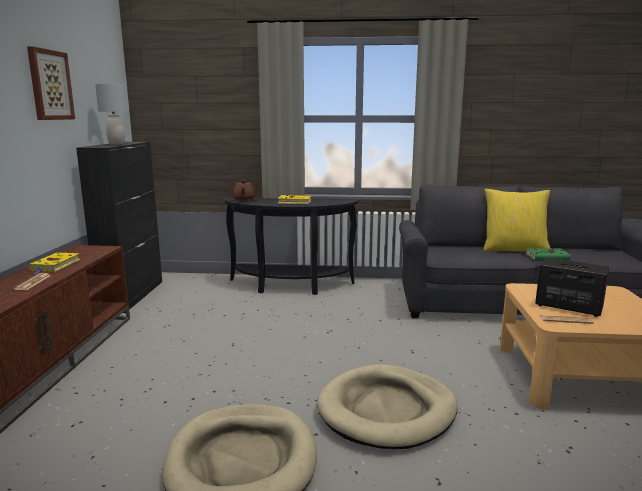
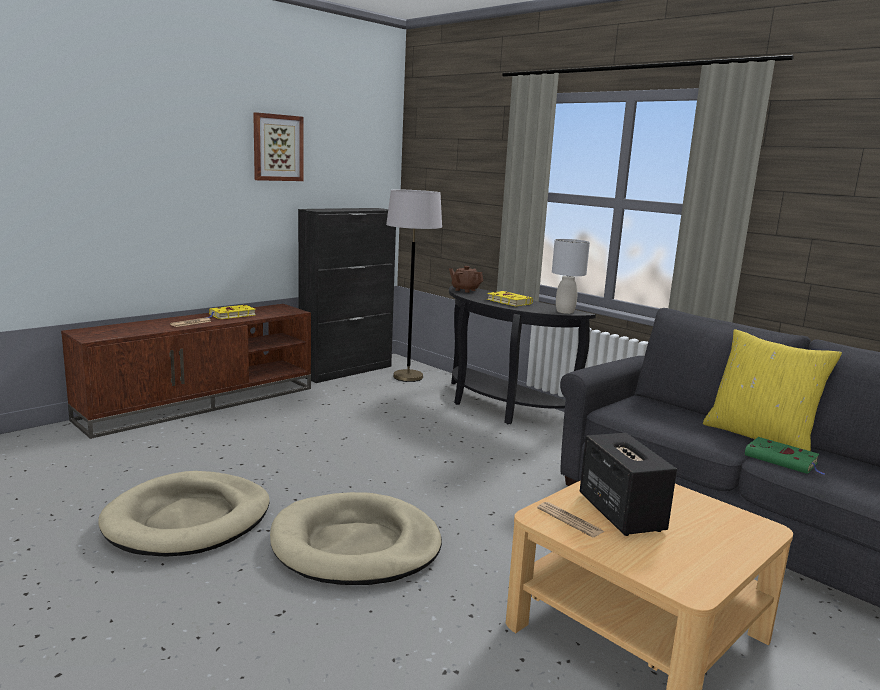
camera: 40 degrees right, 0 degrees up
grey table lamp [95,84,128,145] -> grey table lamp moved to [552,239,590,314]
none -> grey floor lamp [386,190,442,382]

